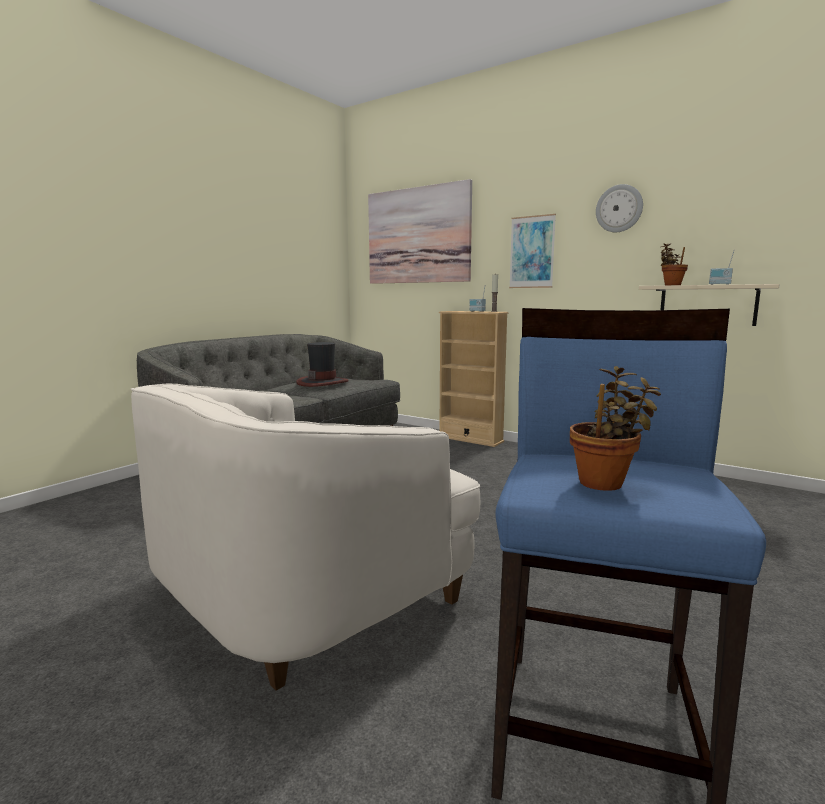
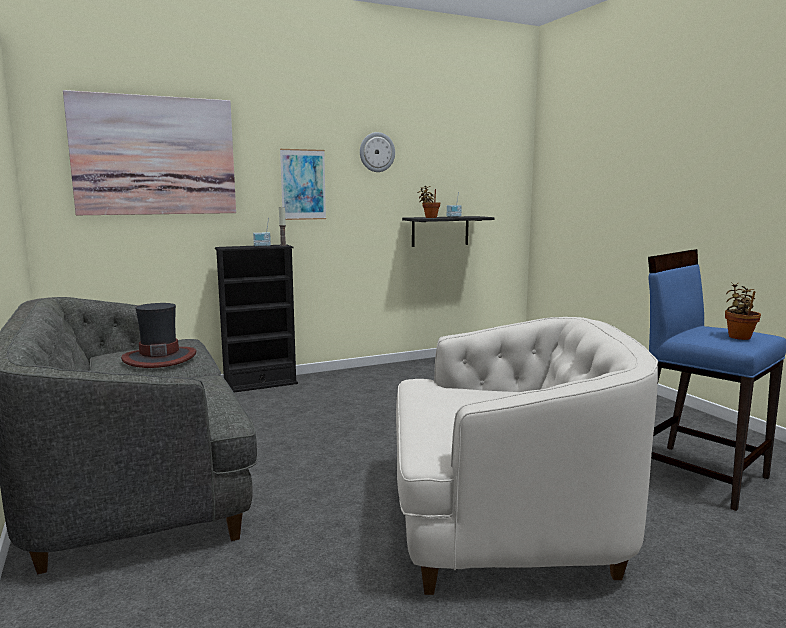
camera: 60 degrees left, 0 degrees up
white armchair [131,383,480,691] -> white armchair turned 75 degrees counterclockwise [396,317,658,595]
beige bookcase [439,311,508,447] -> black bookcase [215,244,298,393]
beige shelf [639,284,780,326] -> black shelf [402,216,494,247]

